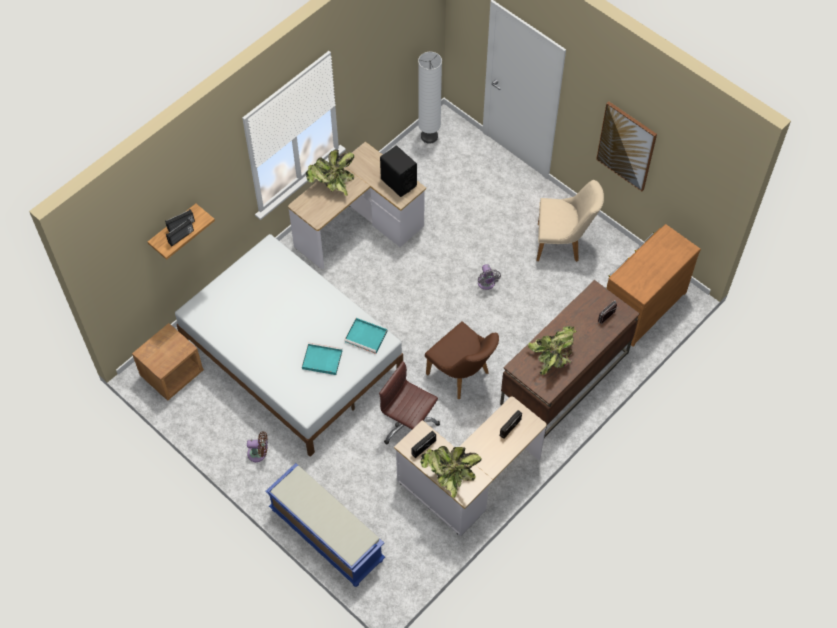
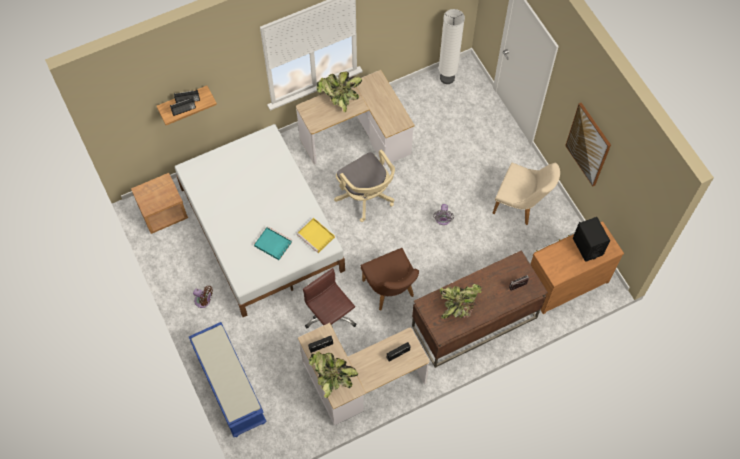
camera: 20 degrees right, 5 degrees up
turquoise tray [344,318,388,354] -> yellow tray [297,218,335,253]
black speaker [380,146,417,197] -> black speaker moved to [573,217,610,262]
none -> beige office chair [334,149,395,222]

